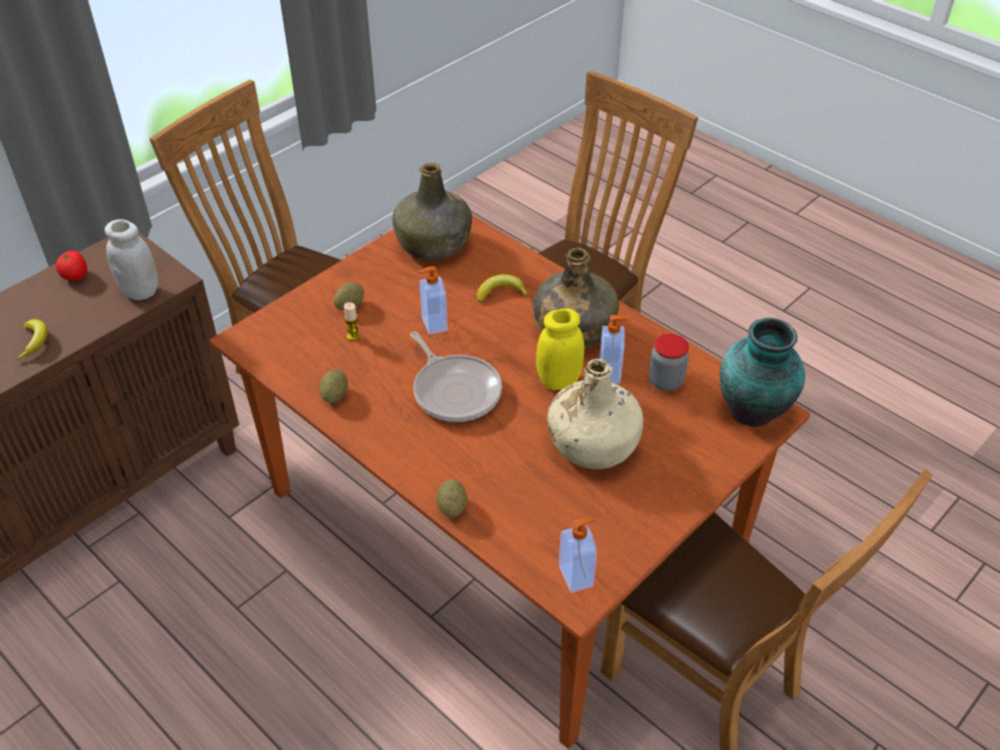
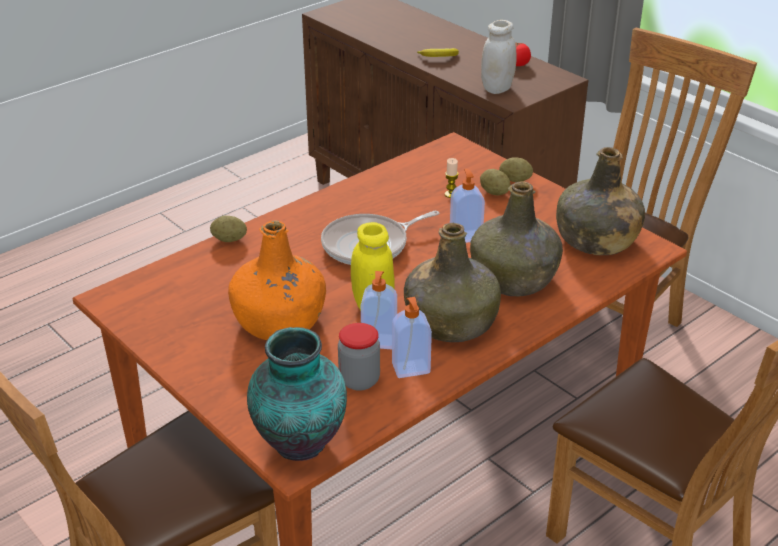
camera: 95 degrees right, 10 degrees down
potato [319,369,348,403] -> potato moved to [499,158,533,182]
banana [477,274,529,303] -> green bottle [470,181,563,296]
beige bottle [547,359,644,469] -> orange bottle [228,220,326,340]
soap dispenser [559,517,597,593] -> soap dispenser moved to [392,297,432,378]

